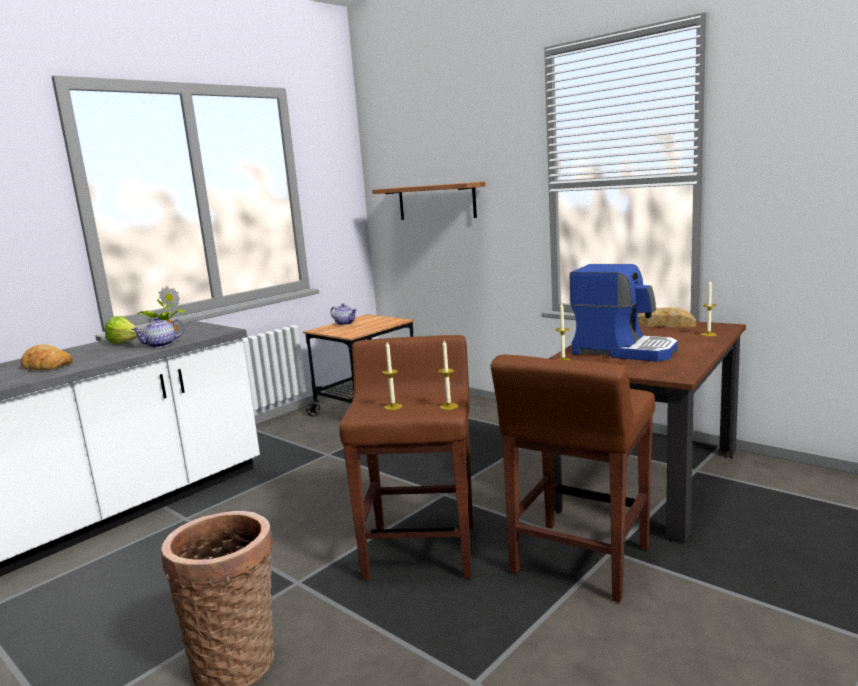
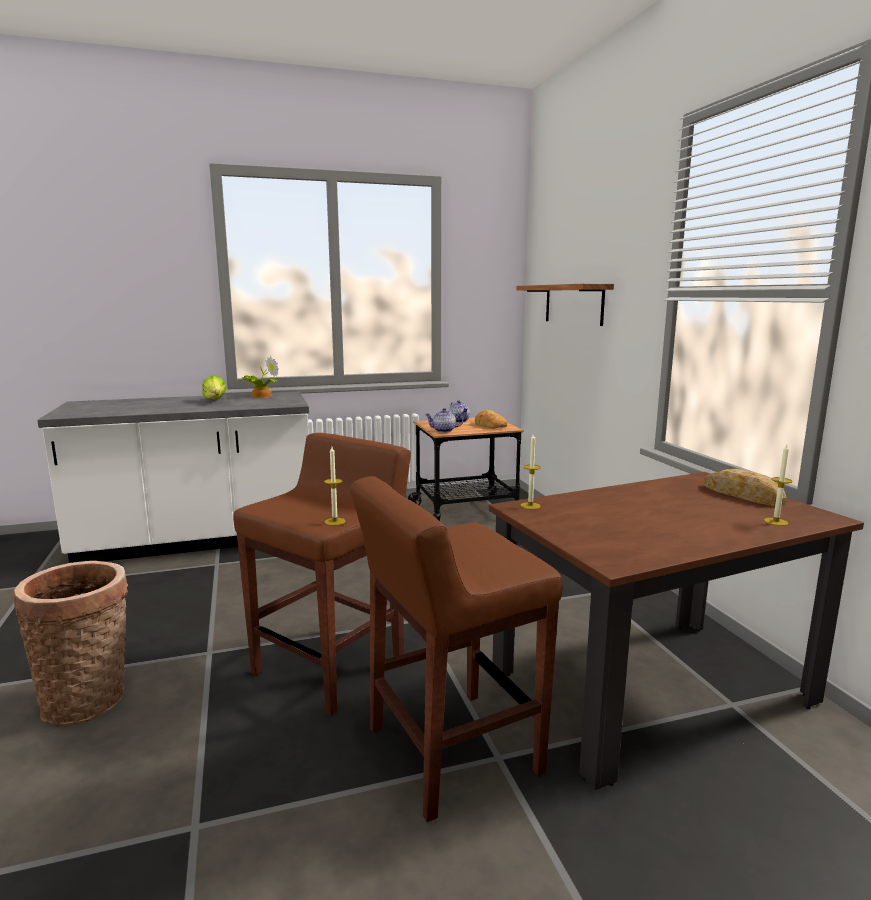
camera: 30 degrees right, 0 degrees up
bread [21,344,73,370] -> bread moved to [475,410,507,429]
teapot [132,317,184,348] -> teapot moved to [425,408,464,432]
candle [382,342,402,410] -> none
coffee machine [570,264,678,362] -> none

